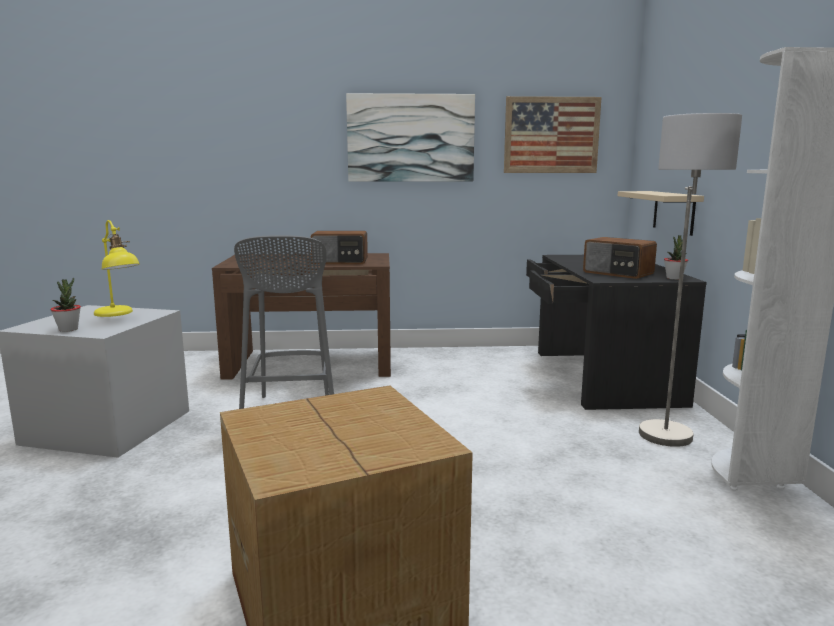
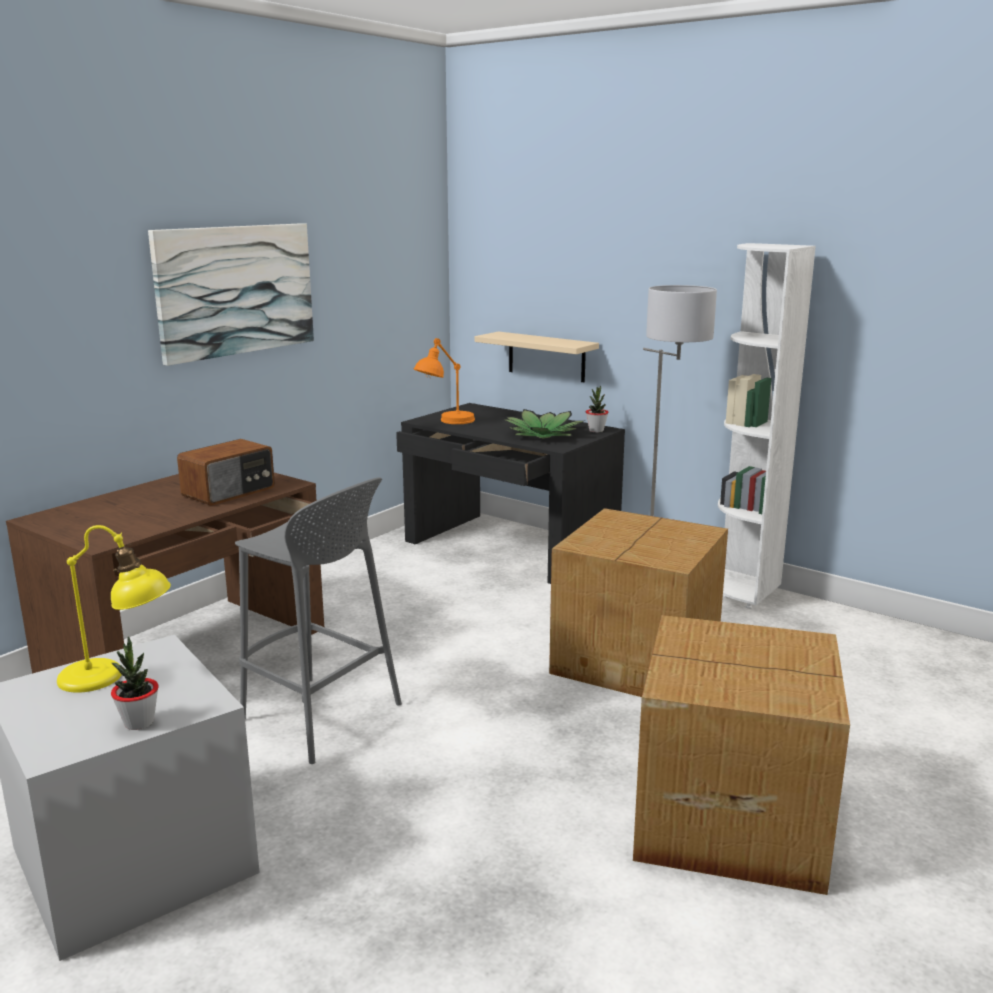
camera: 50 degrees left, 5 degrees up
picture [504,96,602,173] -> none
radio [583,237,657,279] -> potted plant [504,409,584,439]
none -> orange table lamp [414,338,475,424]
none -> cardboard box [549,508,728,697]

